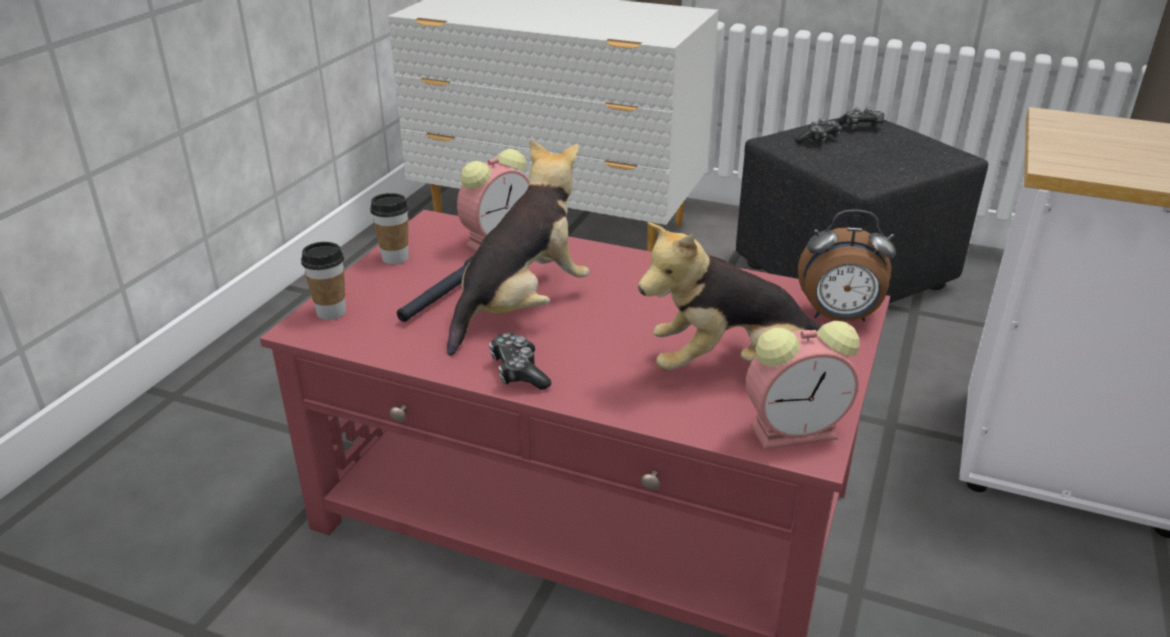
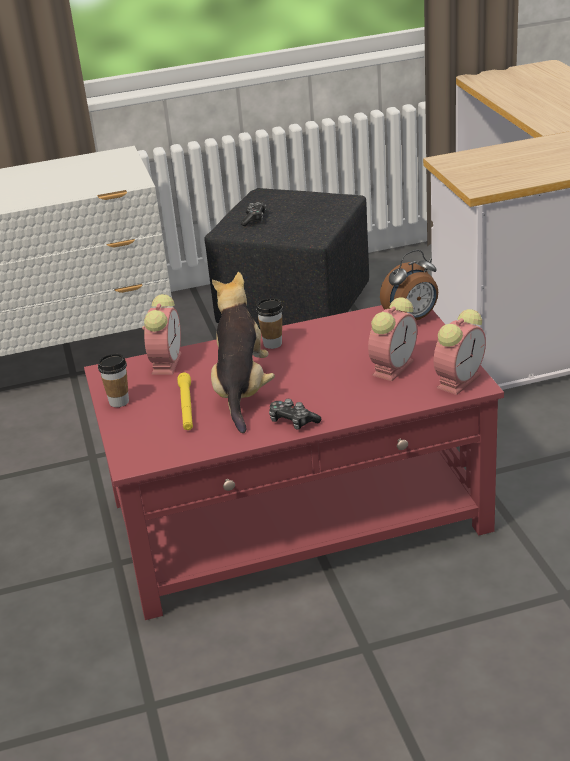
camera: 35 degrees left, 0 degrees up
cup [301,242,346,320] -> cup moved to [256,298,283,349]
black flashlight [397,256,473,322] -> yellow flashlight [177,373,193,430]
plush toy [638,222,821,371] -> alarm clock [368,297,417,381]
game controller [836,107,884,129] -> none

